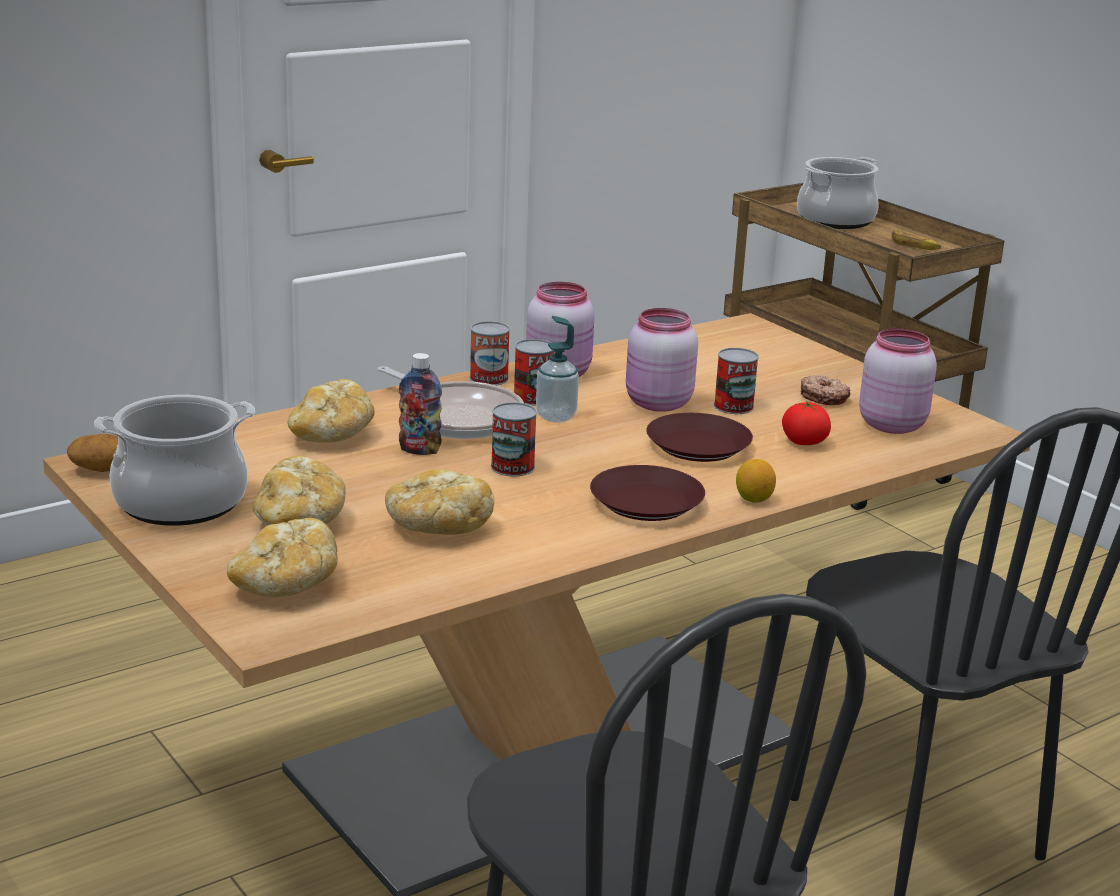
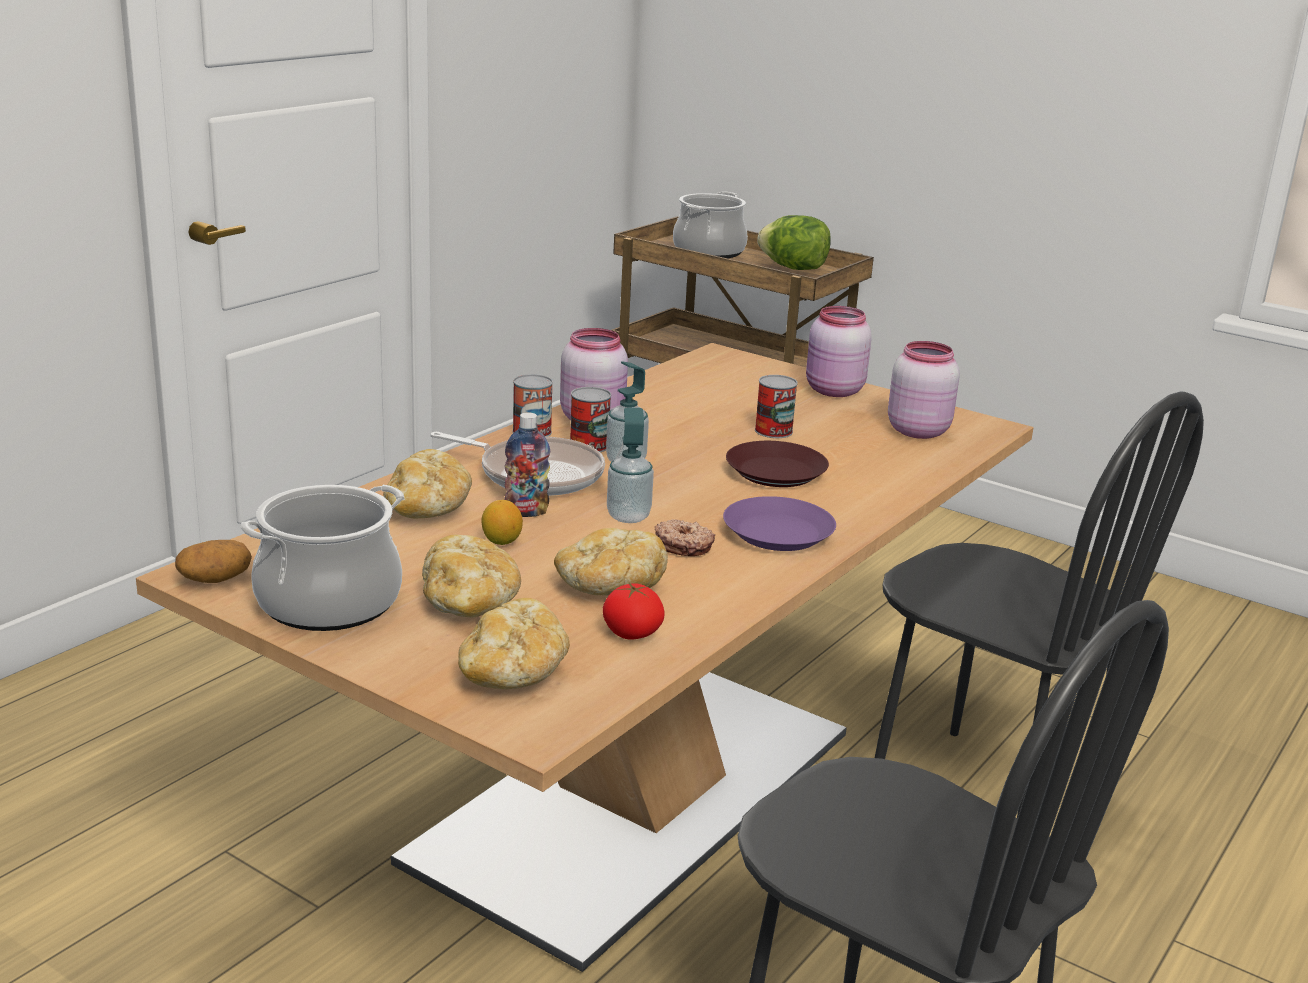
camera: 20 degrees left, 0 degrees up
can [491,402,537,477] -> soap dispenser [607,408,654,523]
brown plate [590,465,705,521] -> purple plate [723,496,836,551]
pink jar [626,308,698,412] -> pink jar moved to [806,306,872,397]
lemon [736,459,776,503] -> lemon moved to [481,500,523,545]
tomato [782,401,831,445] -> tomato moved to [603,582,665,639]
donut [801,375,851,405] -> donut moved to [655,519,715,556]
banana [892,230,941,250] -> lettuce [757,215,831,270]

